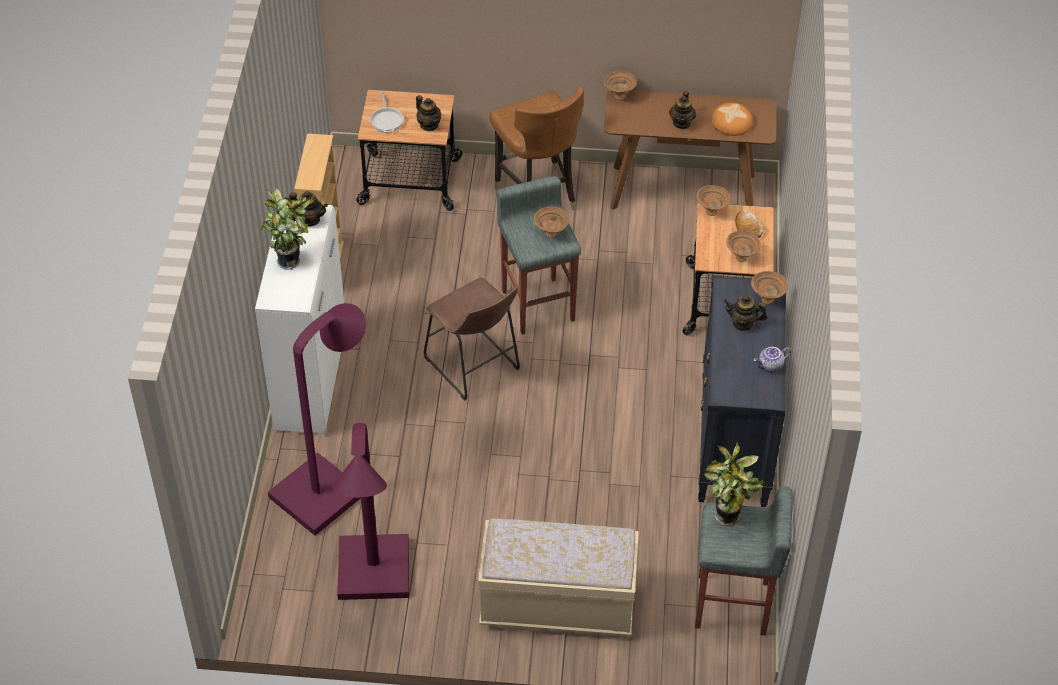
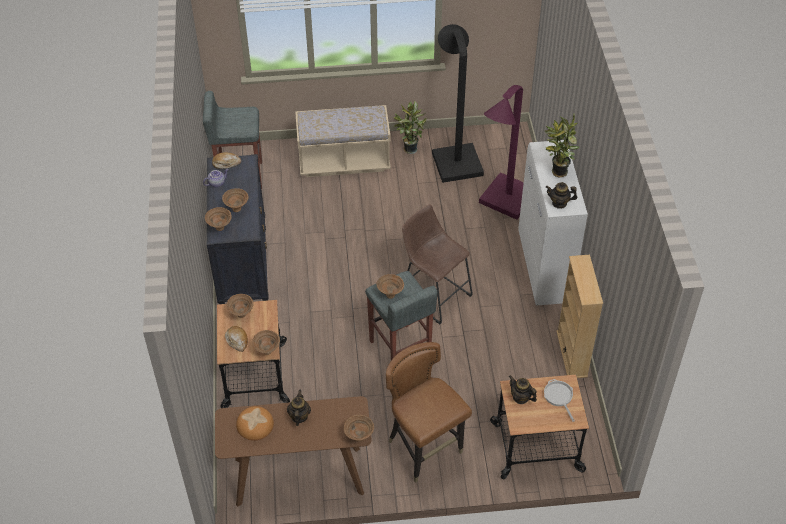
camera: 170 degrees right, 0 degrees up
purple floor lamp [332,423,409,600] -> black floor lamp [432,24,484,183]
potted plant [704,442,763,526] -> potted plant moved to [394,101,427,154]
teapot [724,295,767,331] -> brown bowl [222,188,249,212]
none -> bread [212,152,241,169]

